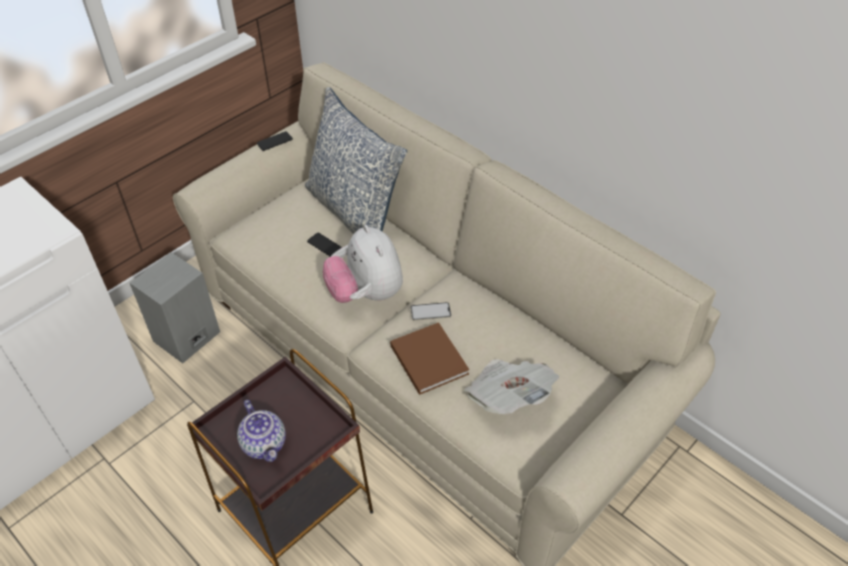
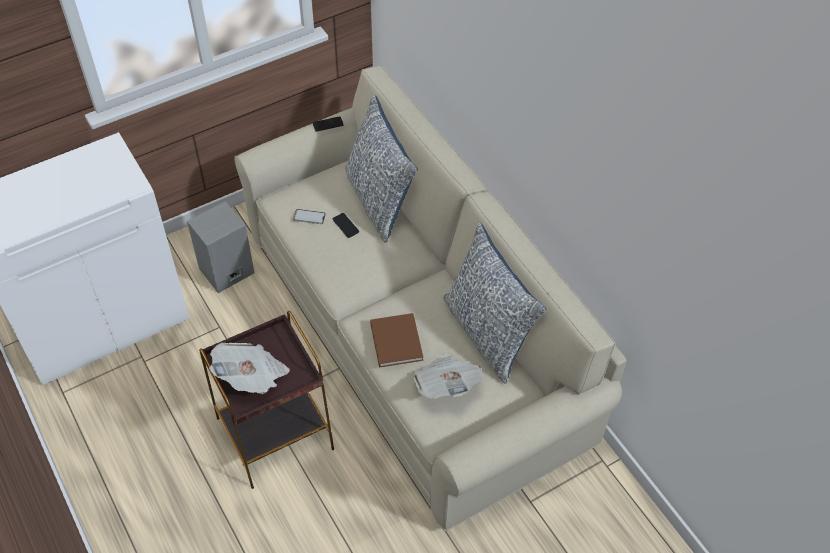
camera: 15 degrees right, 5 degrees up
teapot [237,400,286,462] -> newspaper [209,343,290,394]
plush toy [323,225,403,303] -> none
phone [411,302,451,321] -> phone moved to [293,209,326,224]
none -> pillow [443,223,546,384]

